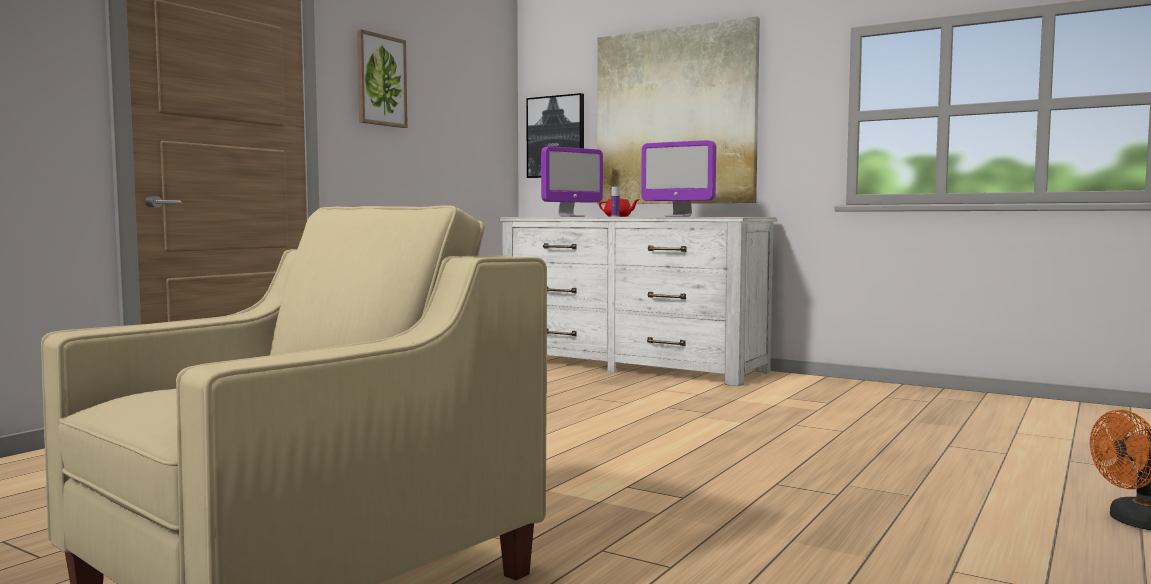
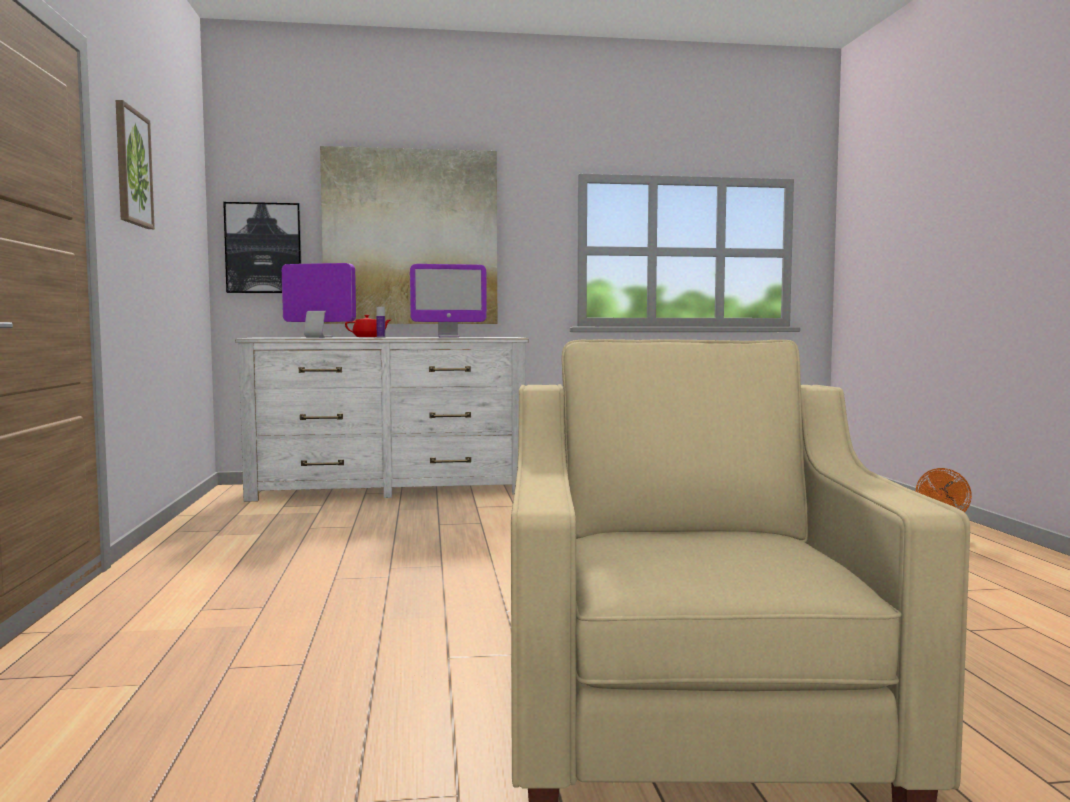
camera: 40 degrees left, 0 degrees up
monitor [541,147,603,217] -> monitor turned 90 degrees counterclockwise [282,263,356,338]

